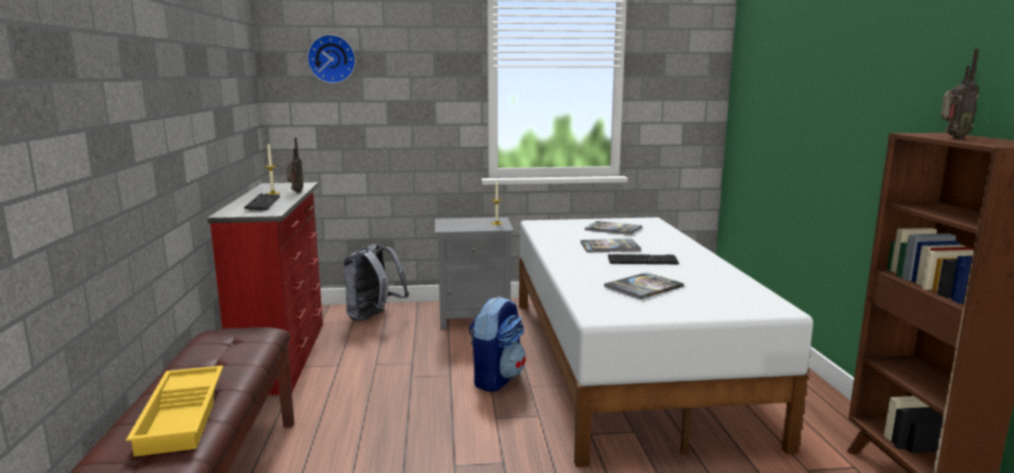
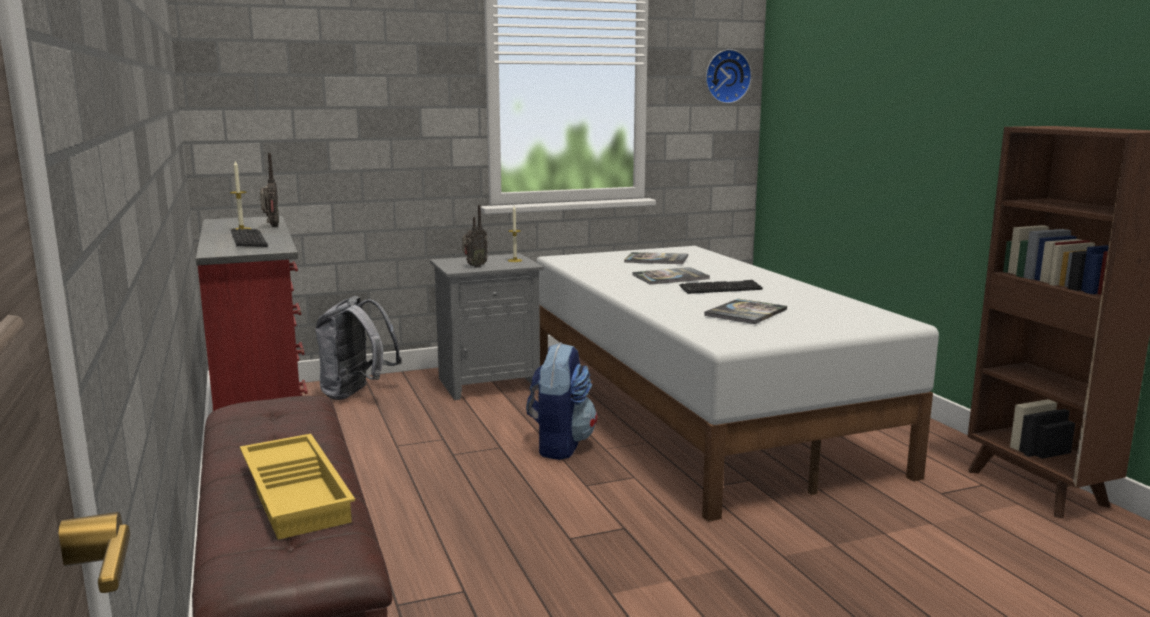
camera: 15 degrees left, 0 degrees up
wall clock [307,34,356,84] -> wall clock moved to [706,49,752,104]
radio [941,49,979,139] -> radio moved to [462,205,488,268]

